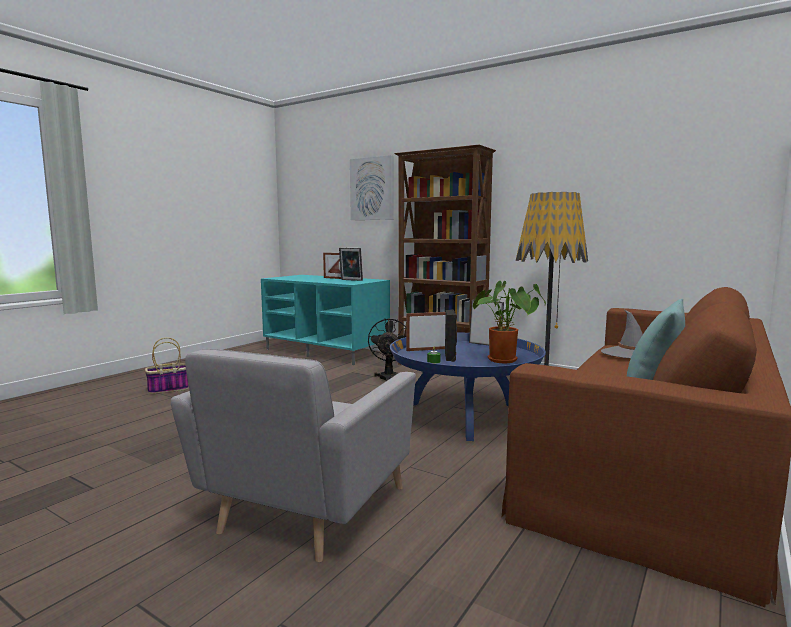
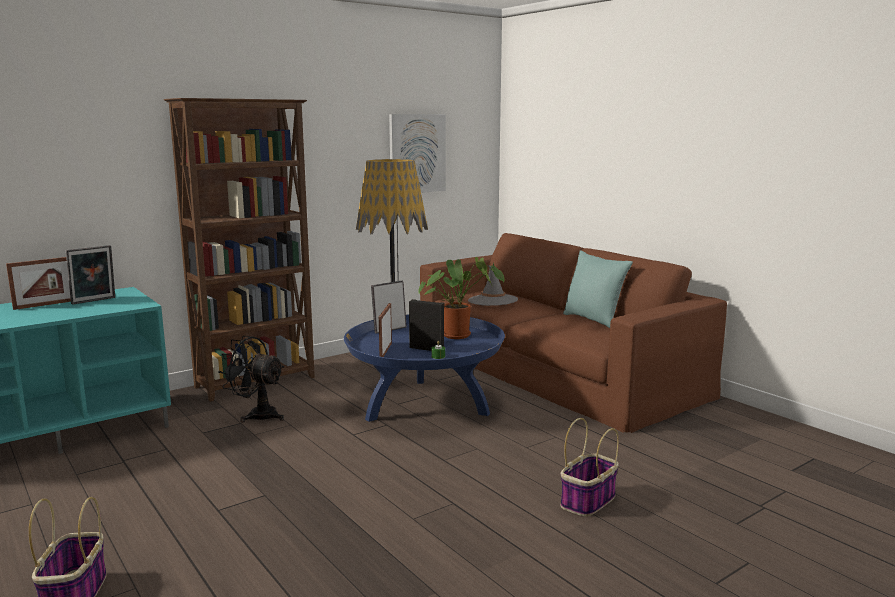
camera: 70 degrees left, 5 degrees up
grey armchair [171,349,416,562] -> basket [560,418,619,517]
picture [350,155,393,220] -> picture moved to [389,114,446,193]

